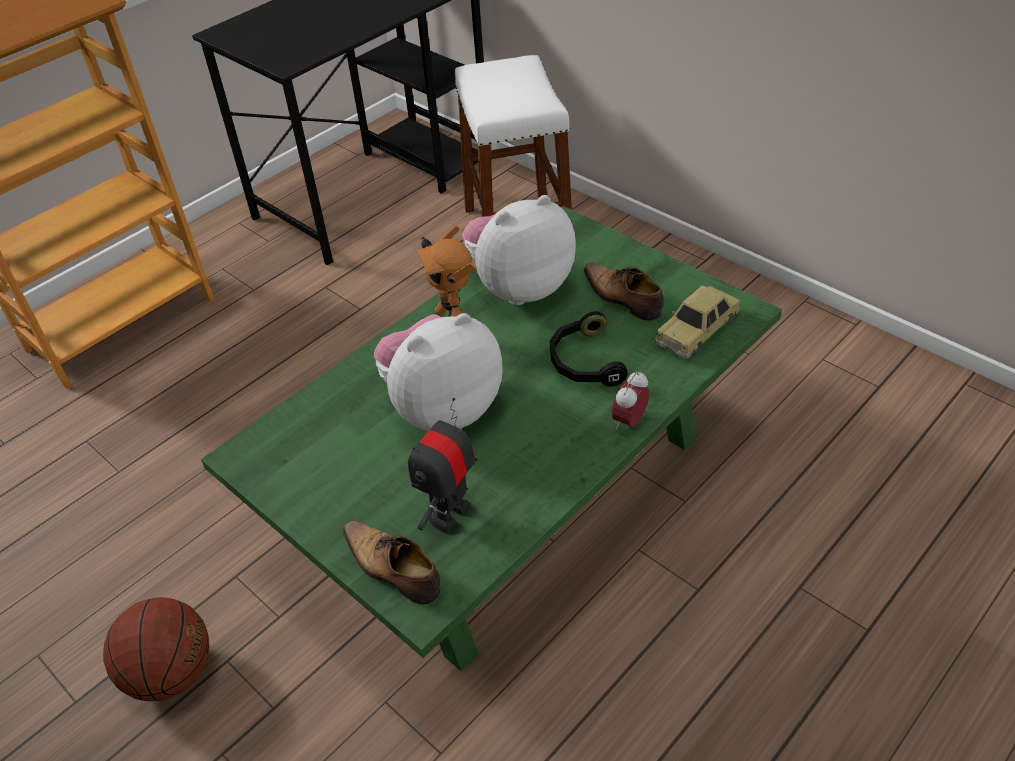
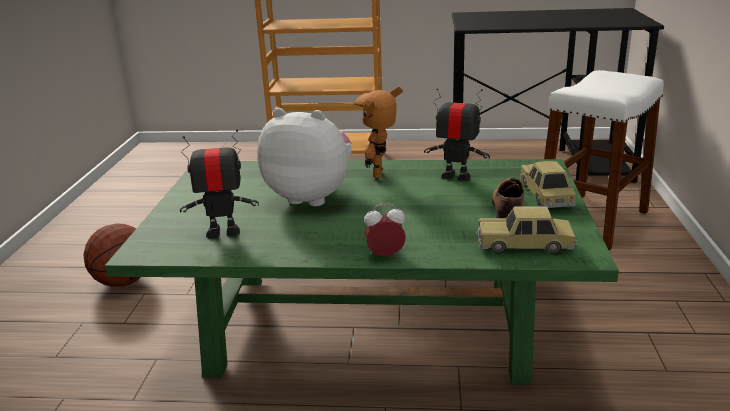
camera: 50 degrees right, 20 degrees down
shoe [343,520,440,605] -> none
plush toy [462,195,576,305] -> toy robot [424,88,490,181]
black headphones [550,311,628,387] -> none
none -> toy car [520,161,576,208]

